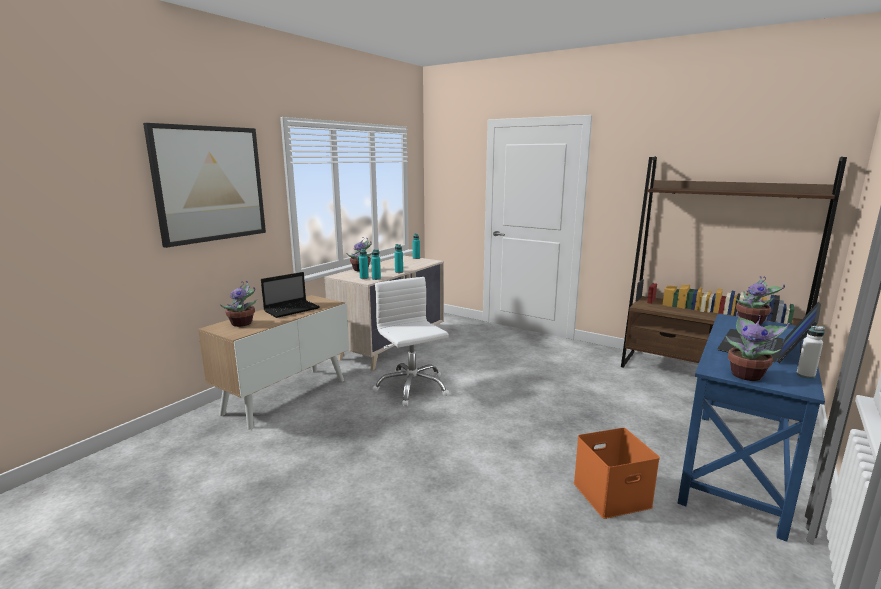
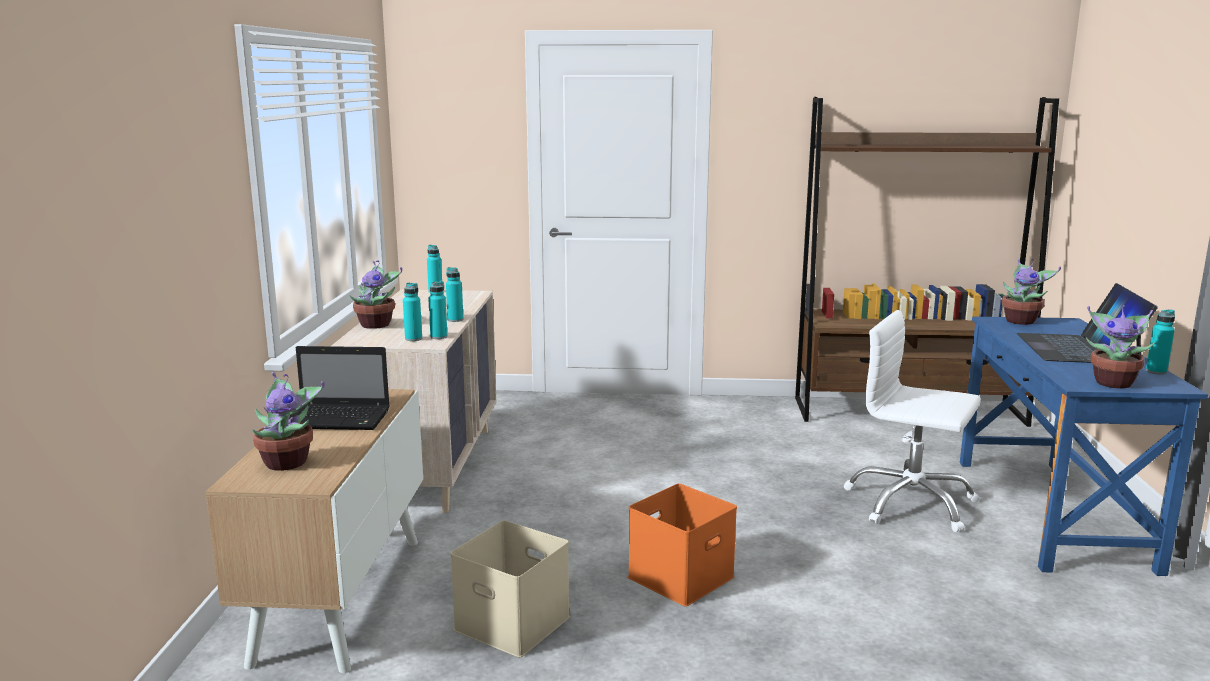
camera: 30 degrees left, 0 degrees up
picture [143,123,266,248] -> none
laptop [261,272,320,318] -> laptop turned 75 degrees clockwise [289,346,390,430]
white office chair [373,277,449,406] -> white office chair moved to [844,310,981,532]
orange storage box [574,428,660,519] -> orange storage box moved to [628,484,737,606]
white bottle [796,326,825,379] -> turquoise bottle [1146,310,1175,375]
none -> beige storage box [450,520,570,657]

